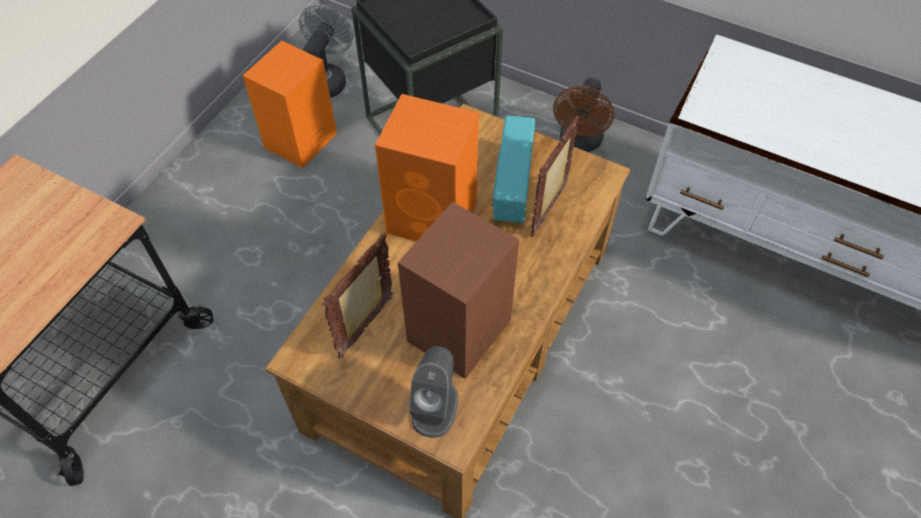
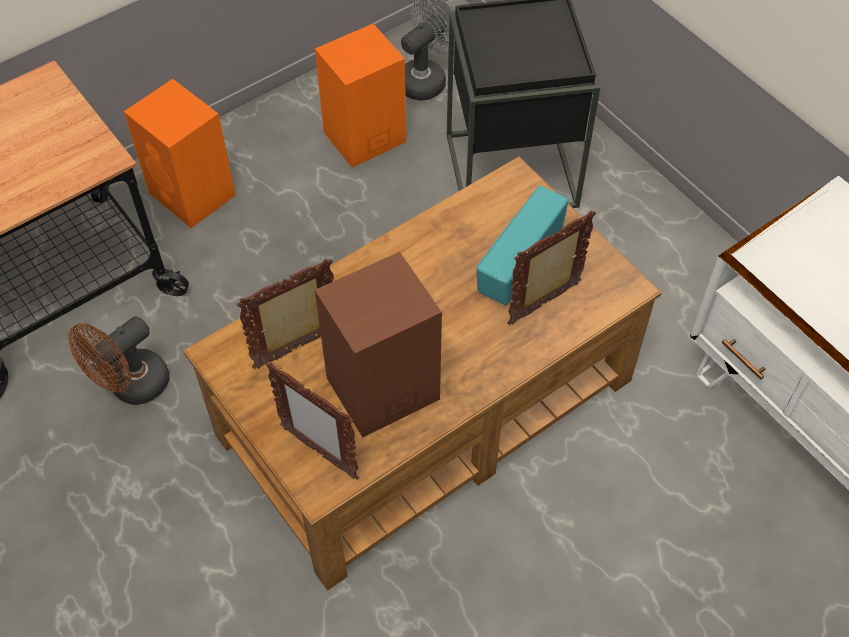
camera: 25 degrees right, 0 degrees up
orange speaker [375,94,479,241] -> orange speaker moved to [124,79,236,228]
grey speaker [409,346,458,438] -> picture frame [265,362,359,480]
brown fan [553,78,614,152] -> brown fan moved to [69,316,169,405]

